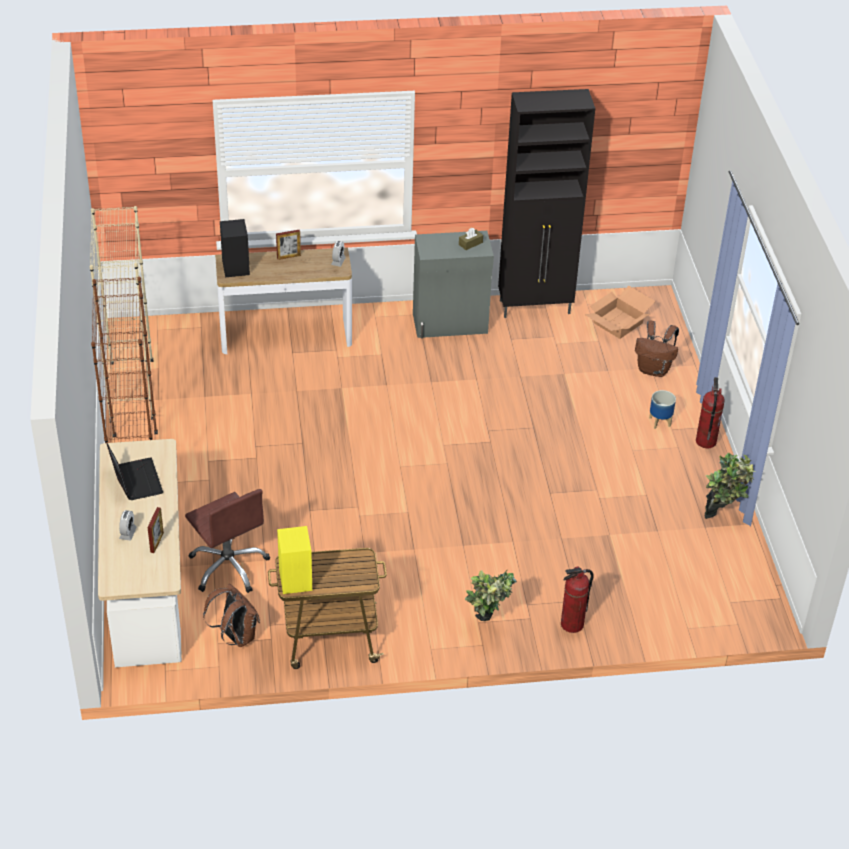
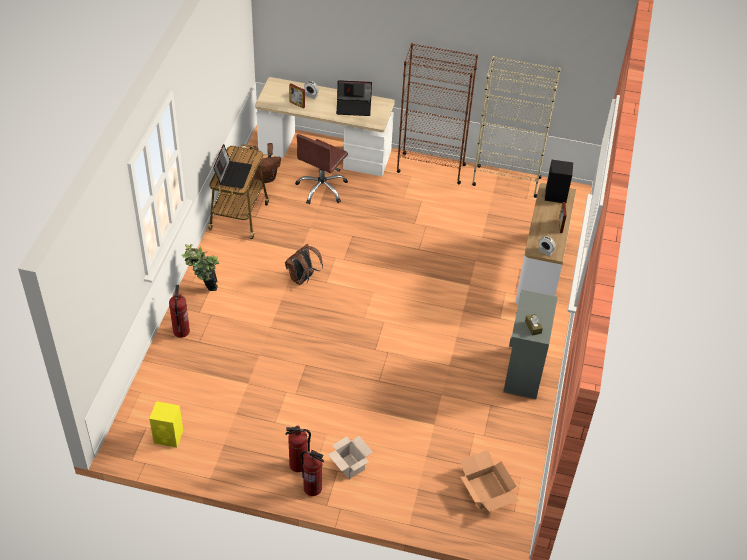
camera: 110 degrees right, 5 degrees up
brown office chair [185,489,270,593] -> brown office chair turned 45 degrees counterclockwise [295,134,348,204]
yellow speaker [277,526,312,594] -> yellow speaker moved to [149,401,183,448]
black cabinet [498,89,595,318] -> none
brown backpack [635,321,679,377] -> brown backpack moved to [285,243,323,285]
planter [649,390,676,429] -> cardboard box [328,436,373,479]
potted plant [705,453,755,519] -> none
none -> laptop [213,144,252,189]
none -> fire extinguisher [285,426,311,472]

